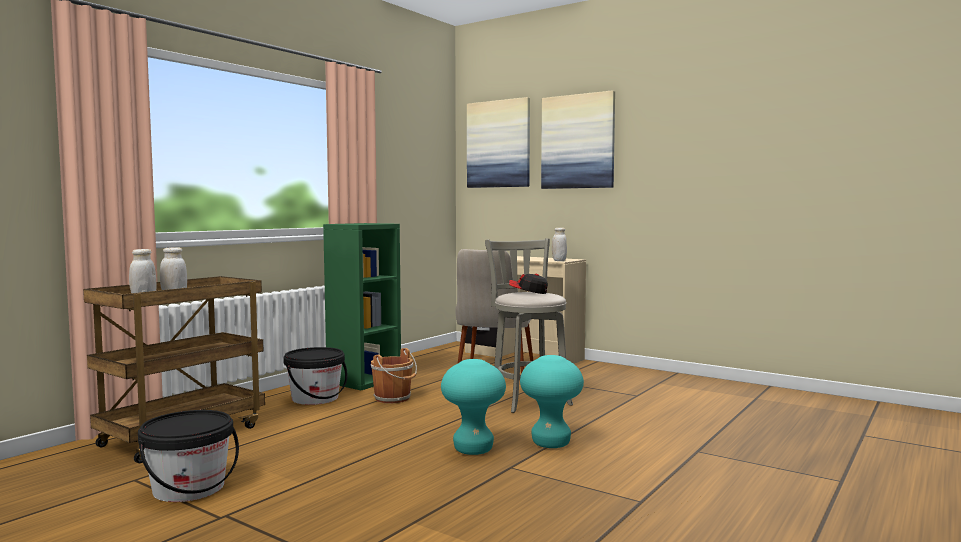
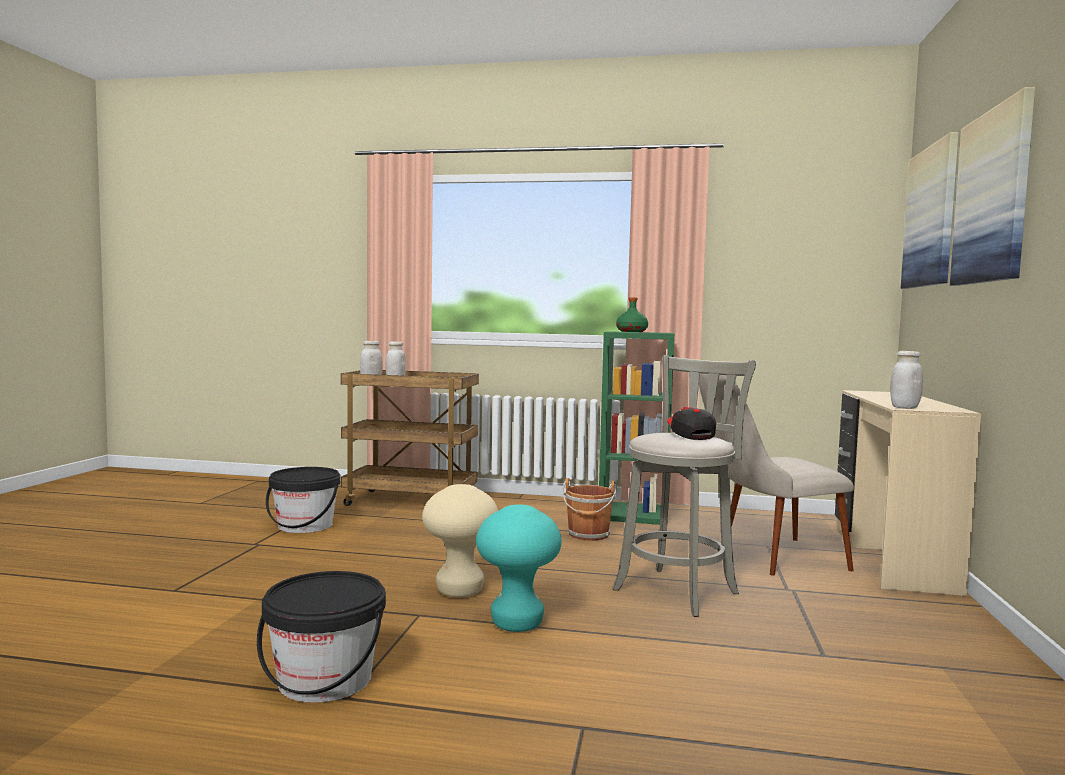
camera: 65 degrees right, 0 degrees up
black bucket [283,347,347,405] -> black bucket moved to [257,571,386,703]
turquoise stool [441,359,506,455] -> beige stool [422,484,498,597]
none -> green bottle [616,297,648,332]

